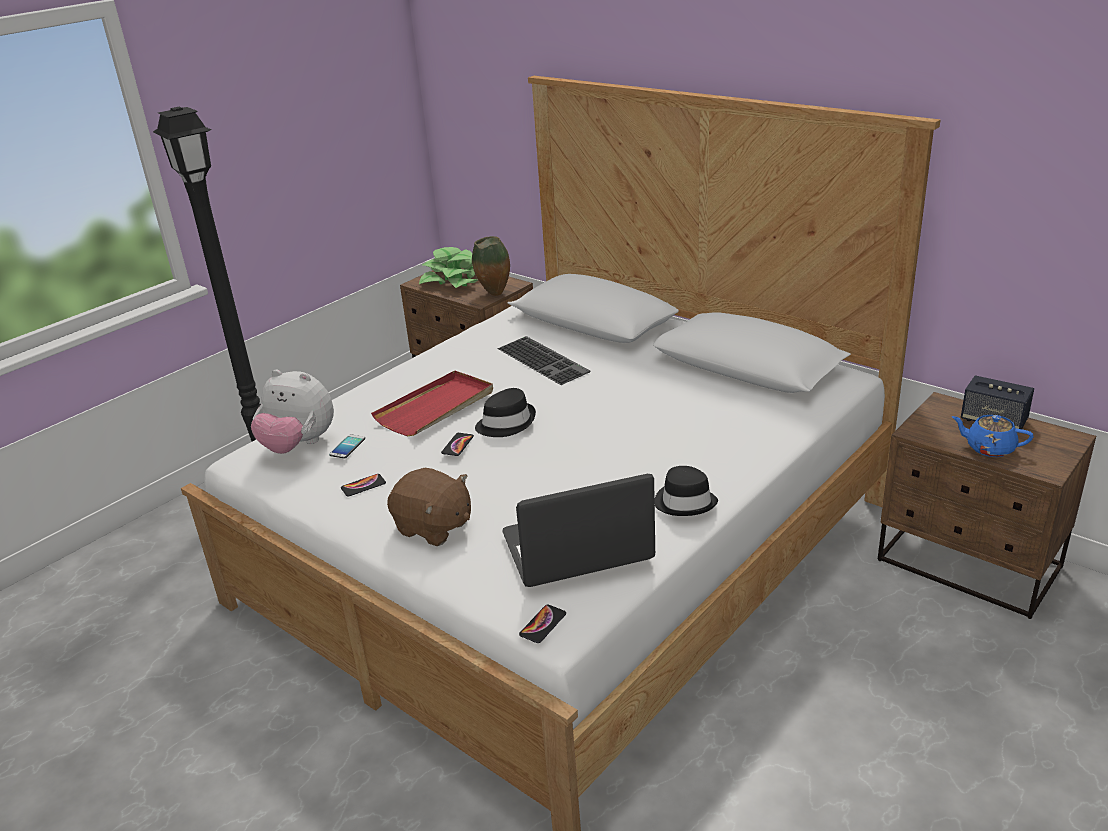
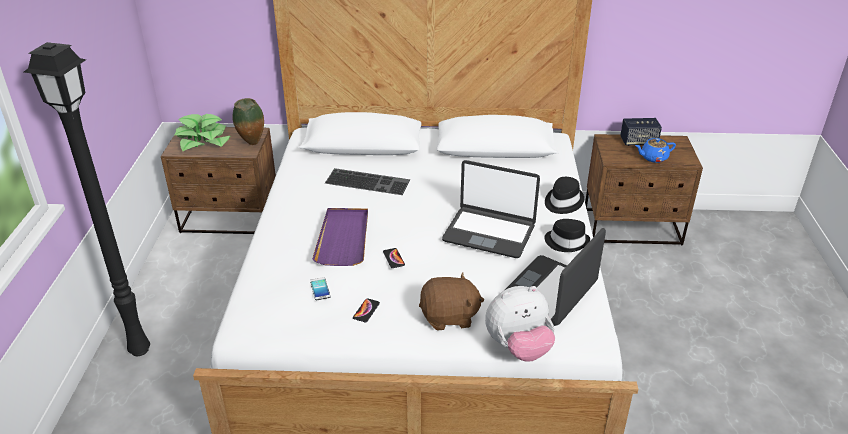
camera: 40 degrees left, 5 degrees up
plush toy [251,370,334,454] -> plush toy moved to [485,286,555,362]
red tray [371,370,493,436] -> purple tray [312,208,368,266]
black hat [475,388,536,437] -> black hat moved to [545,177,584,214]
phone [519,604,566,643] -> none
none -> laptop [442,160,540,258]

